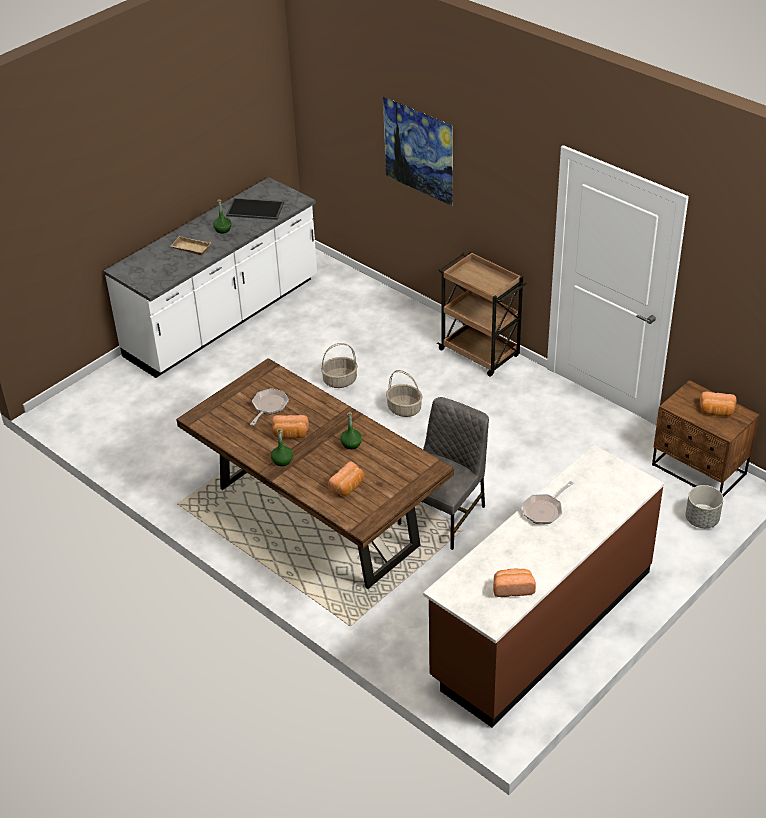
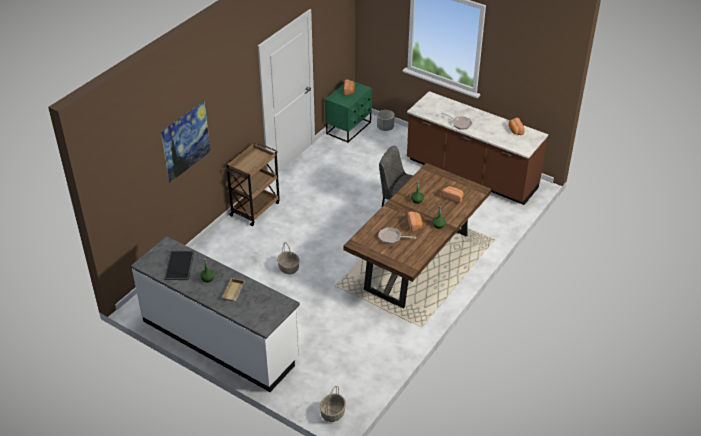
camera: 100 degrees left, 0 degrees up
basket [386,370,422,417] -> basket moved to [320,386,346,422]
brown nightstand [652,380,760,497] -> green nightstand [325,80,372,143]

